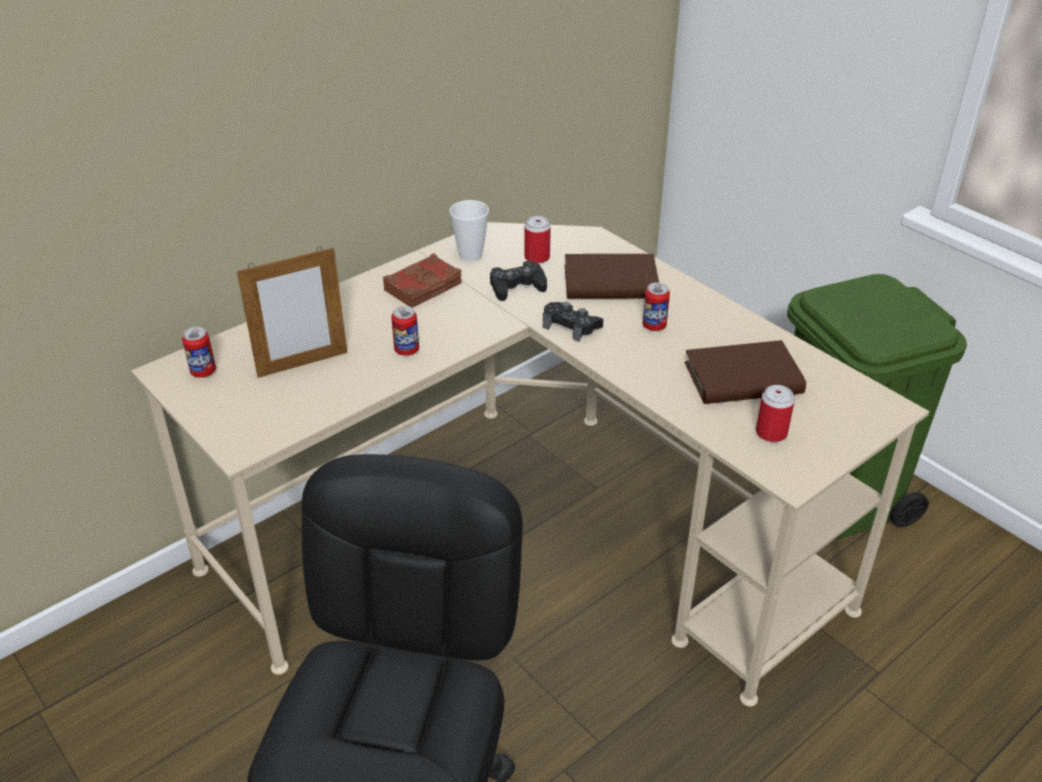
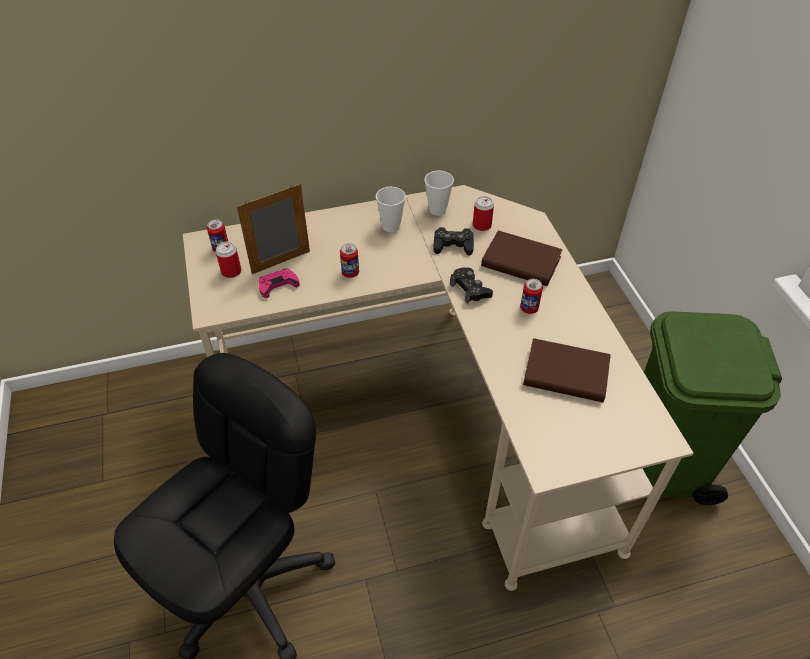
camera: 25 degrees right, 10 degrees up
picture frame [237,247,347,378] -> picture frame turned 150 degrees clockwise [237,184,310,274]
brown book [383,253,462,308] -> cup [376,187,406,232]
can [756,385,795,442] -> can moved to [216,242,241,278]
none -> pink game controller [258,268,300,298]

